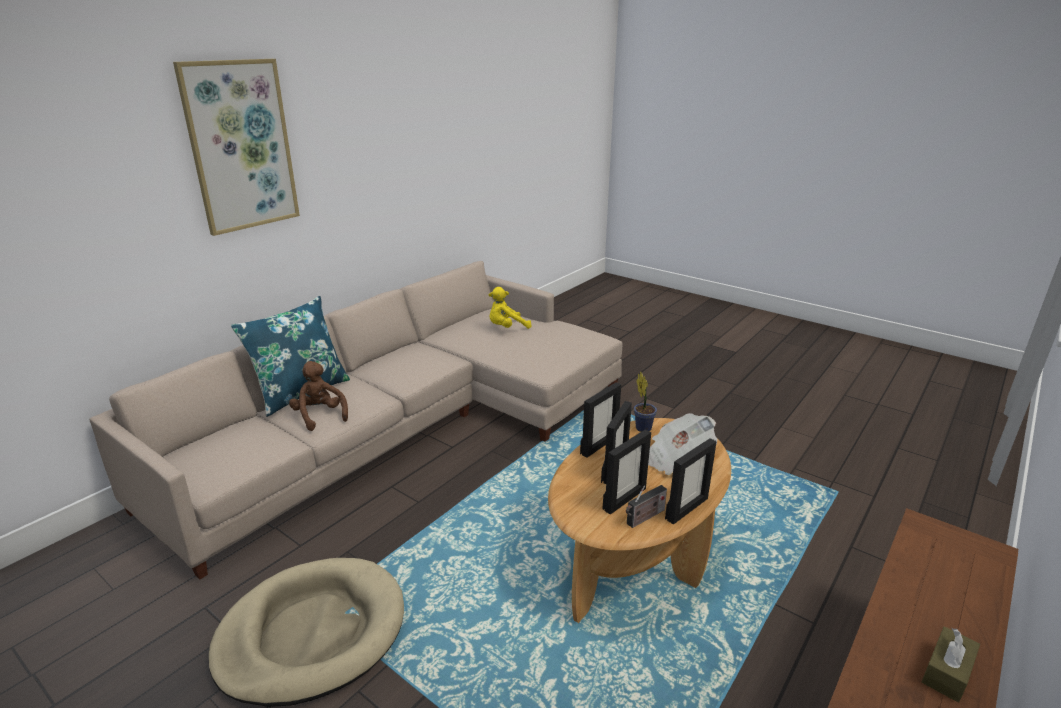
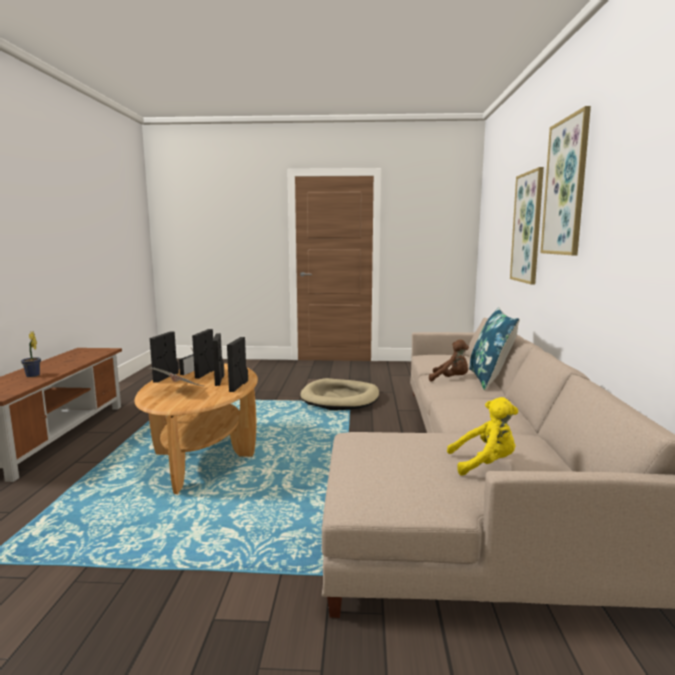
camera: 145 degrees right, 15 degrees down
yellow plush toy [489,287,532,329] -> yellow plush toy turned 60 degrees clockwise [447,397,518,476]
potted plant [634,372,657,432] -> potted plant moved to [21,331,41,377]
brown tissue box [922,626,980,703] -> none
none -> picture [510,167,544,284]

